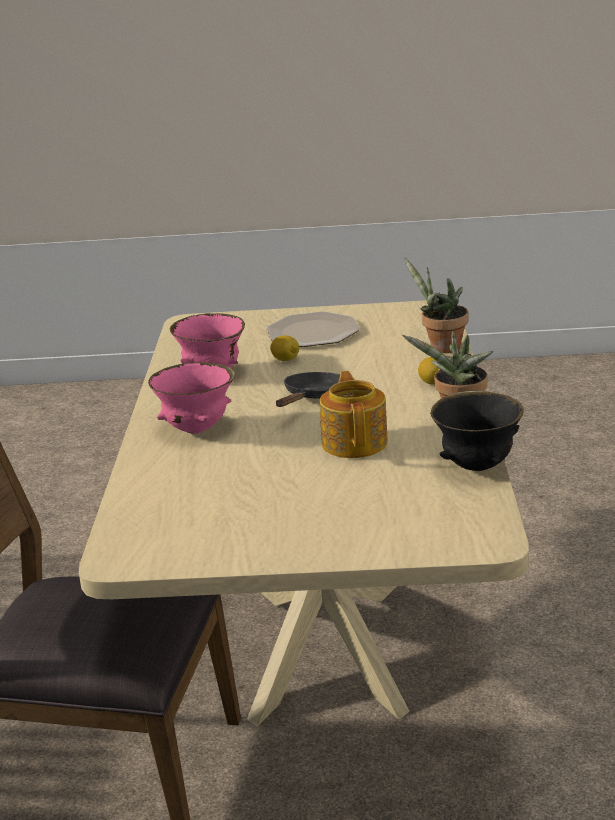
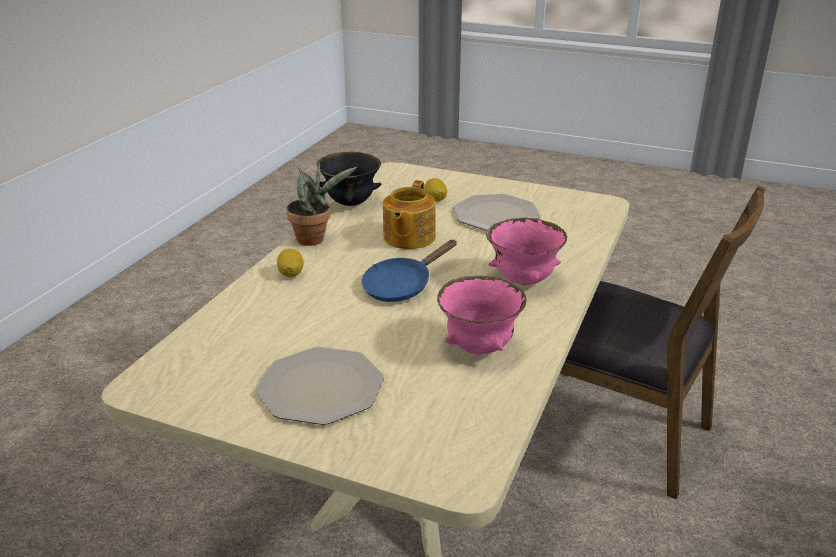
camera: 160 degrees left, 5 degrees up
lemon [270,335,299,361] -> lemon moved to [424,178,447,201]
black frying pan [276,372,340,407] -> blue frying pan [362,240,457,302]
potted plant [404,257,469,353] -> none
none -> plate [453,194,541,231]

